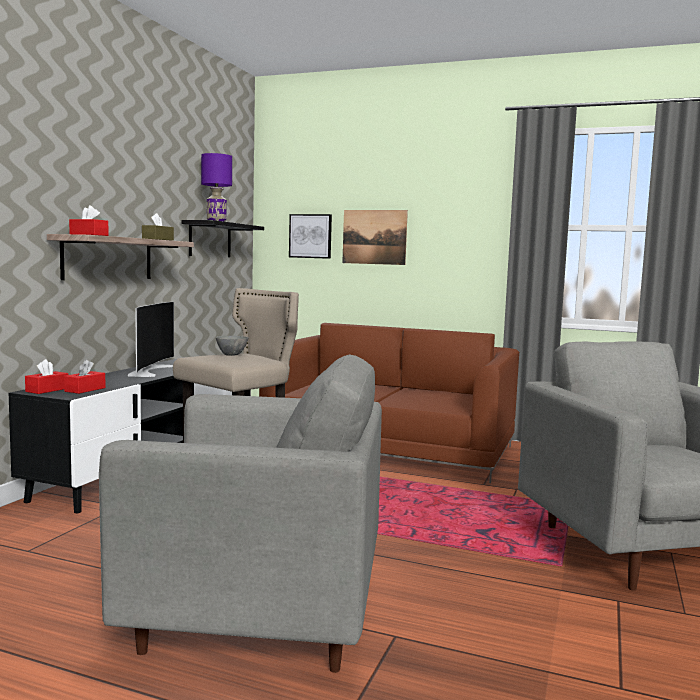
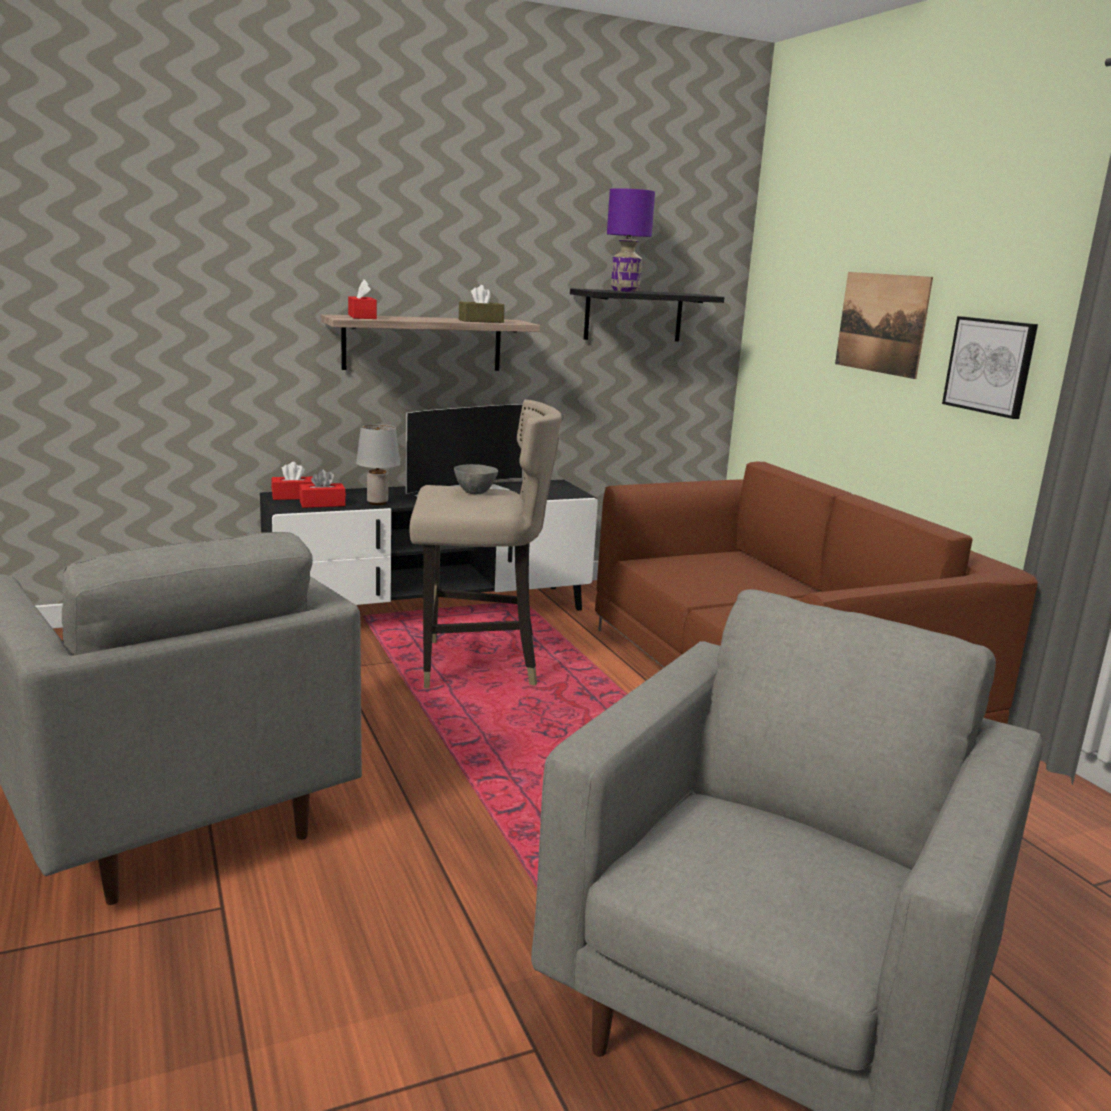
camera: 45 degrees right, 10 degrees up
picture [289,214,332,259] -> picture moved to [942,316,1038,419]
none -> grey table lamp [356,424,400,505]

